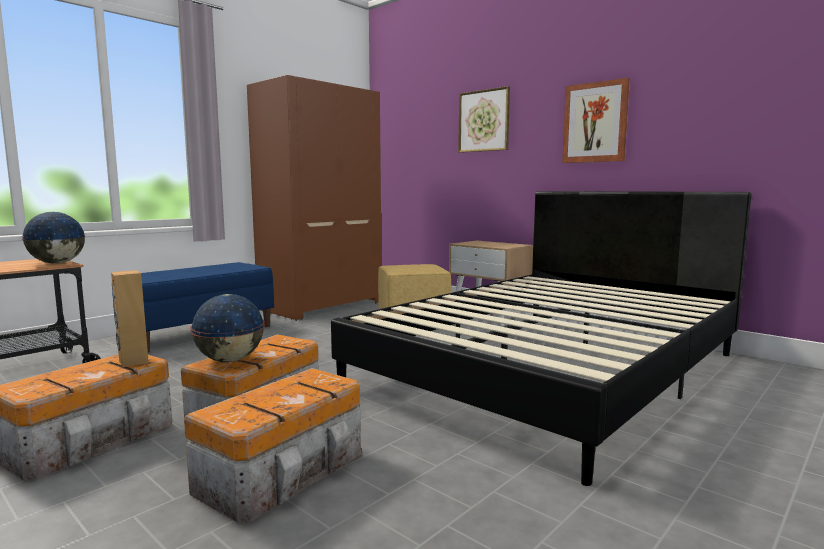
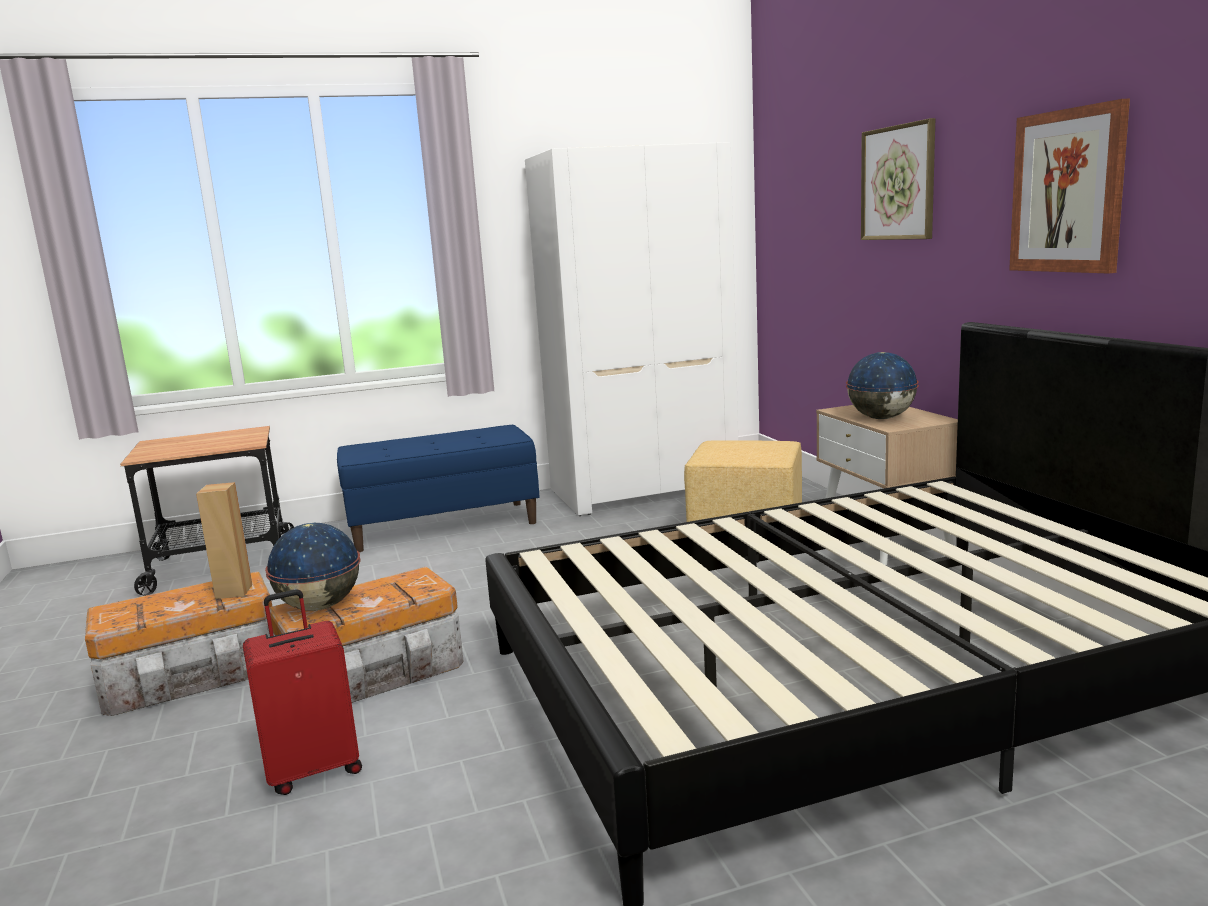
camera: 30 degrees right, 5 degrees up
globe [21,212,86,264] -> globe moved to [846,352,919,419]
storage box [184,368,361,523] -> red suitcase [243,589,362,795]
brown wardrobe [247,75,381,321] -> white wardrobe [525,142,738,516]

